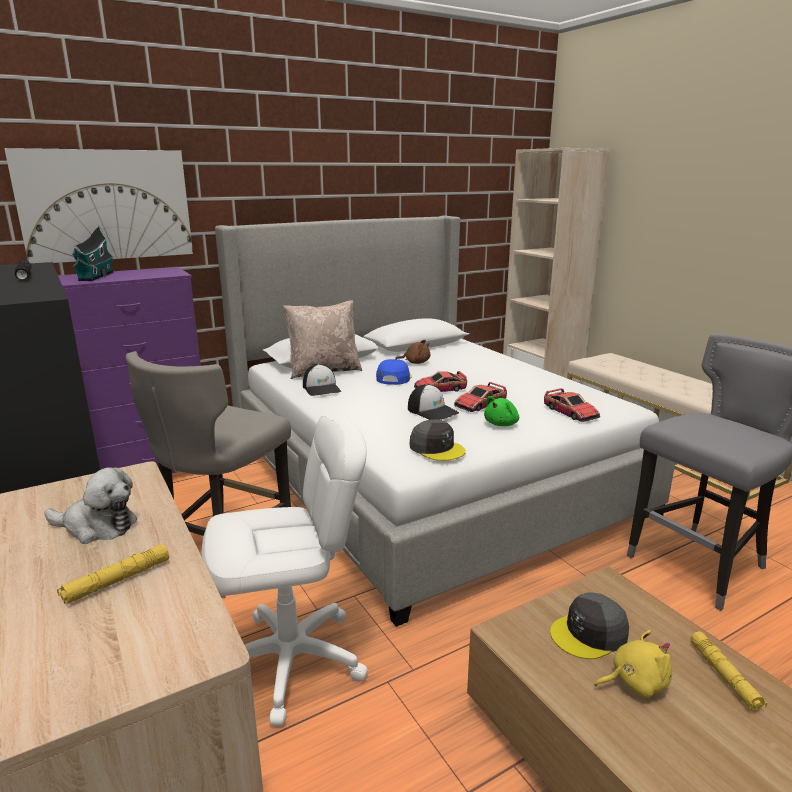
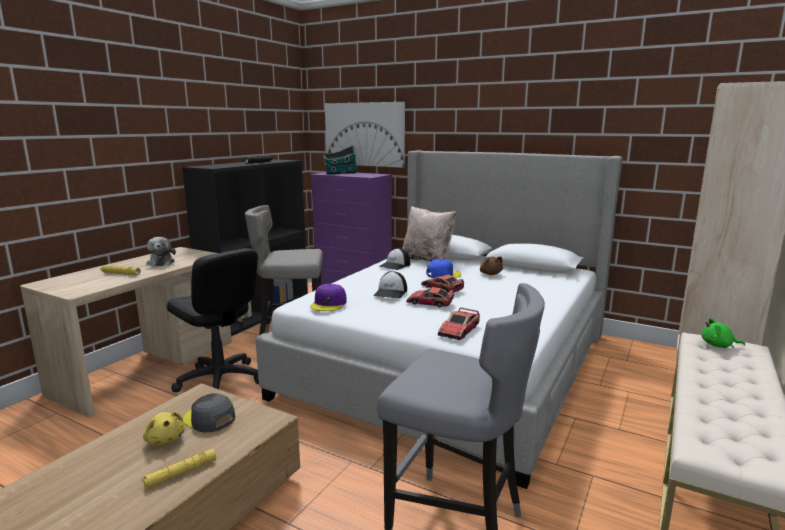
camera: 60 degrees right, 5 degrees down
white office chair [201,414,368,726] -> black office chair [167,248,259,393]
grey cap [409,419,466,461] -> purple cap [310,284,347,311]
green plush toy [484,396,519,426] -> green plush toy moved to [701,318,745,348]

